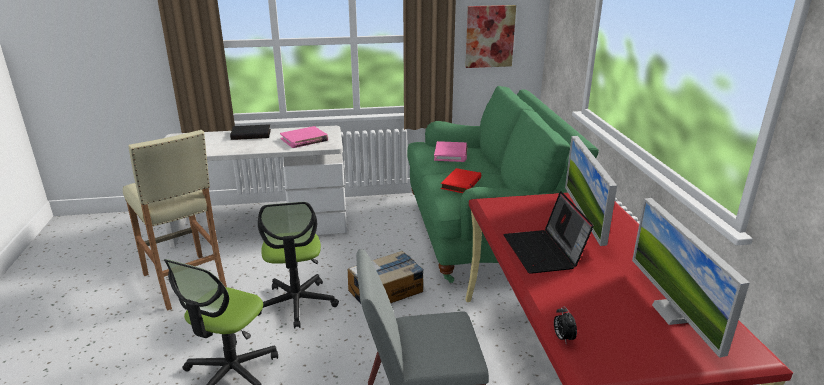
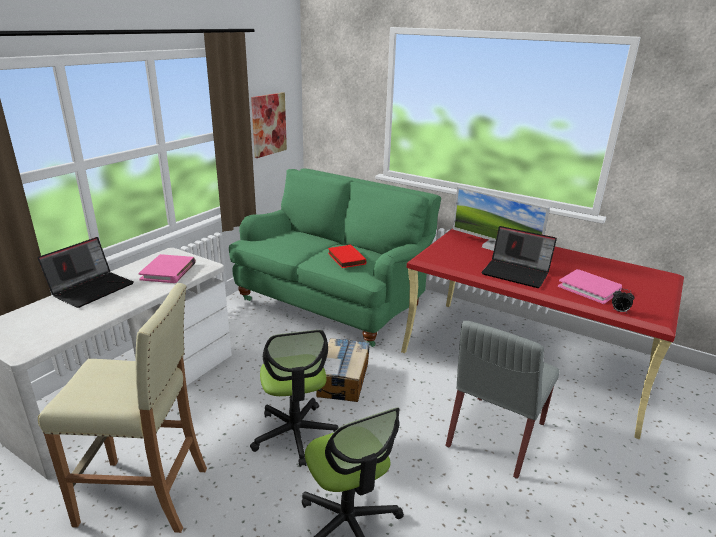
camera: 50 degrees left, 0 degrees up
black book [230,124,271,140] -> laptop [38,237,134,308]
office chair [257,202,339,328] -> office chair turned 45 degrees clockwise [250,330,338,467]
pink book [434,141,468,162] -> pink book moved to [558,269,622,304]
monitor [632,198,750,358] -> none

